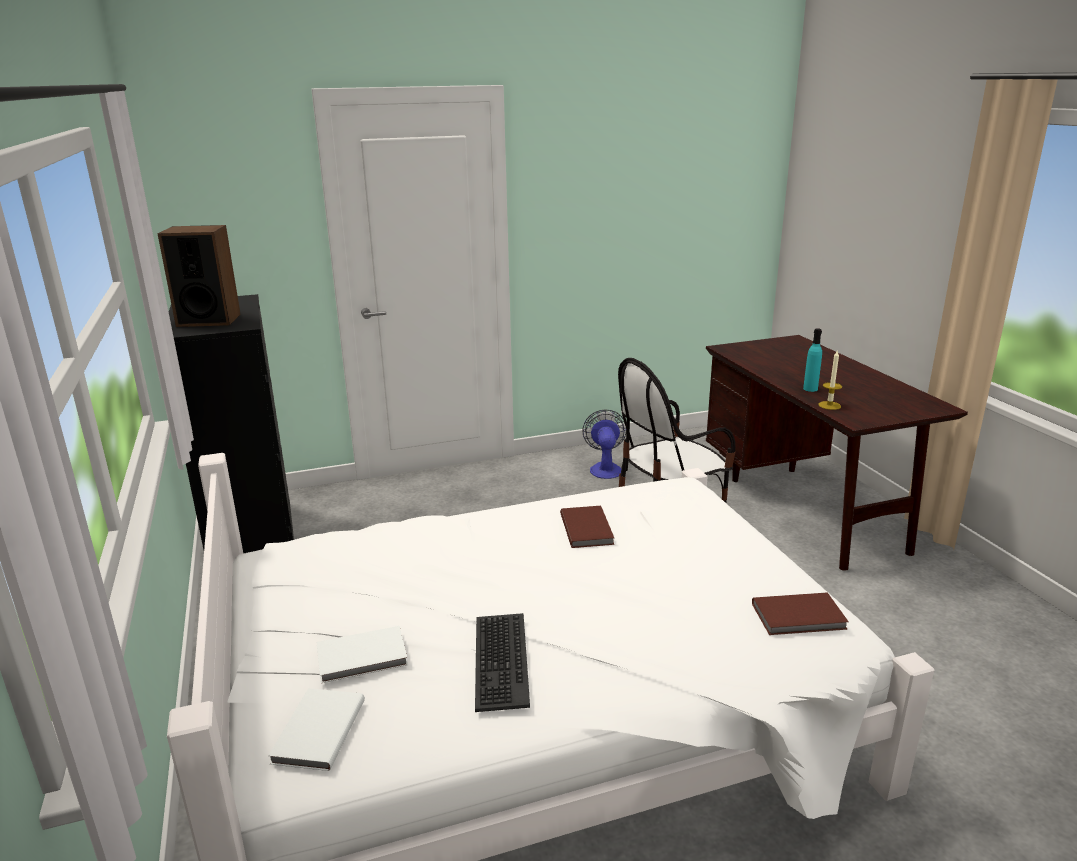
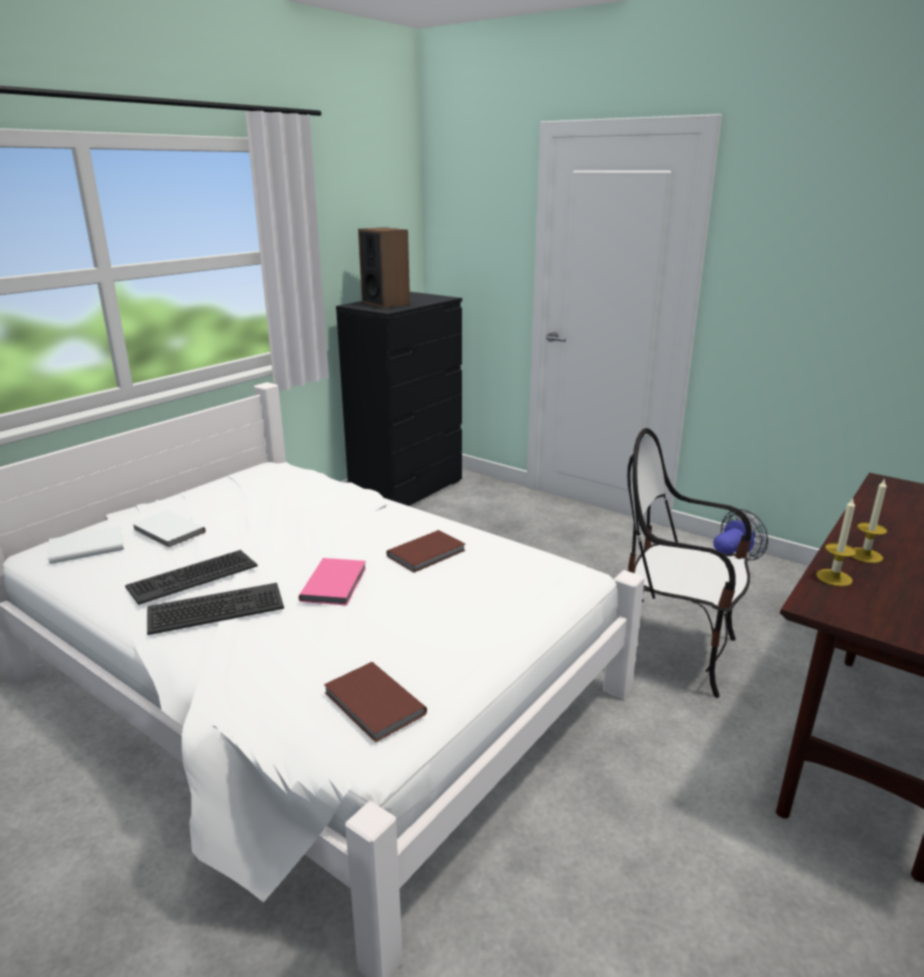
camera: 55 degrees right, 0 degrees up
turquoise bottle [803,328,822,392] -> candle [853,478,887,563]
none -> keyboard [147,583,284,635]
none -> pink book [298,558,366,606]

